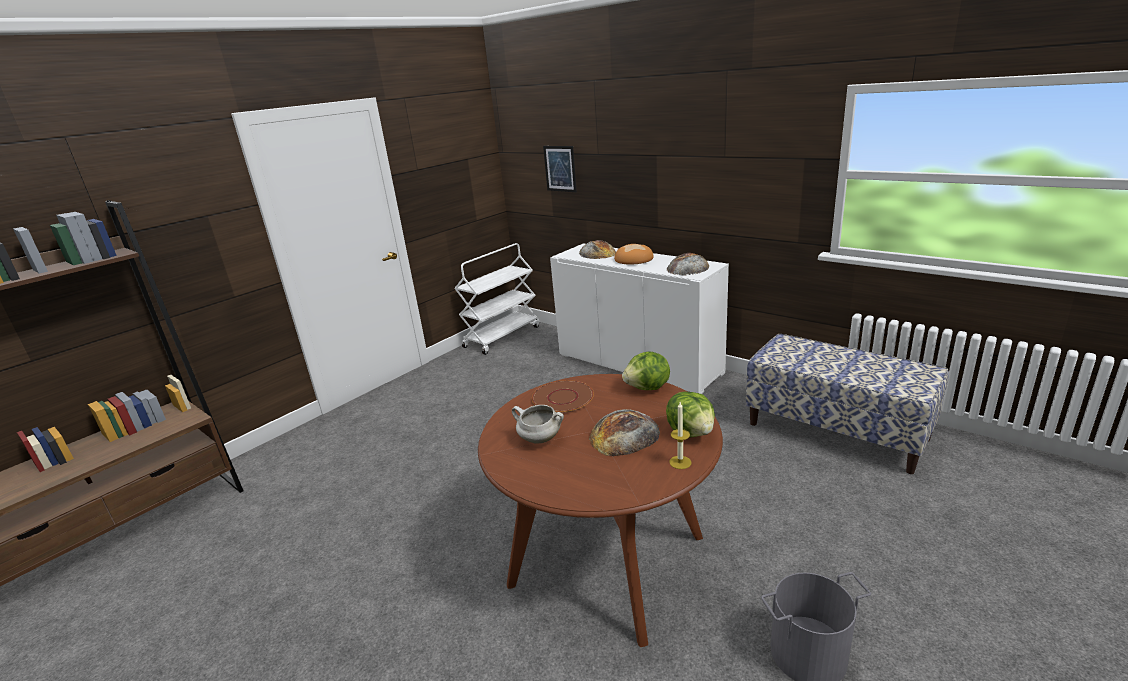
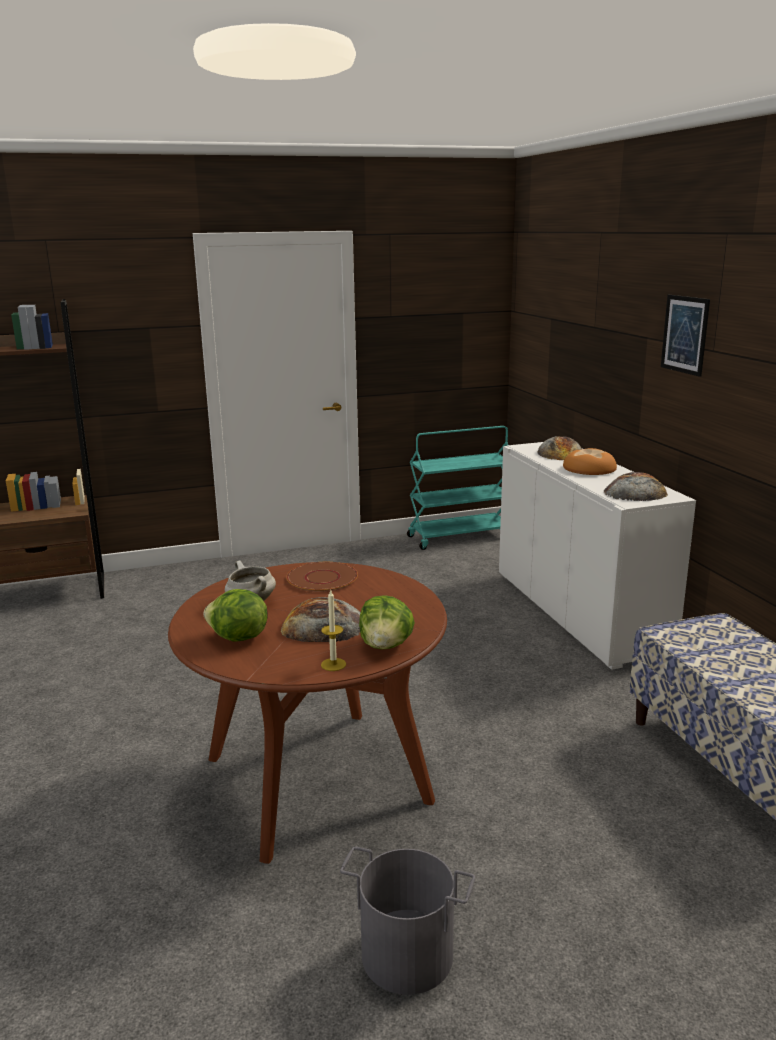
camera: 30 degrees right, 5 degrees down
white cart [454,243,539,355] -> turquoise cart [407,426,508,550]
picture [543,146,577,192] -> picture moved to [661,295,710,377]
lettuce [622,351,670,390] -> lettuce moved to [204,589,267,642]

